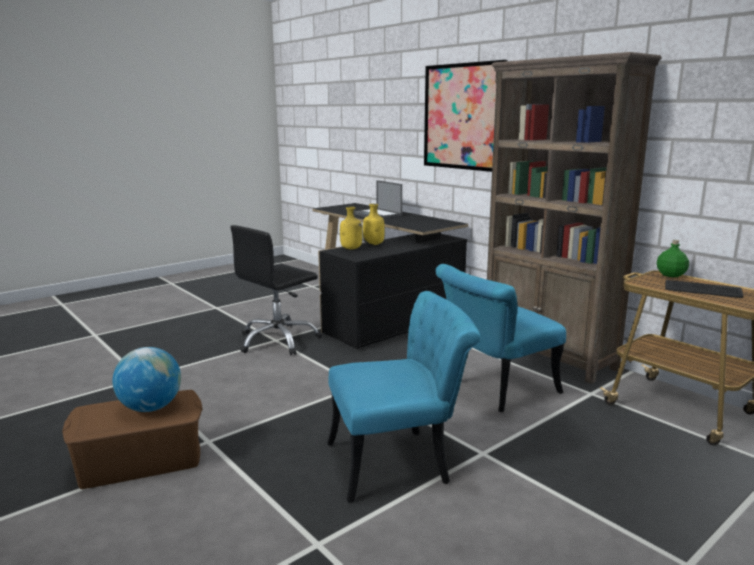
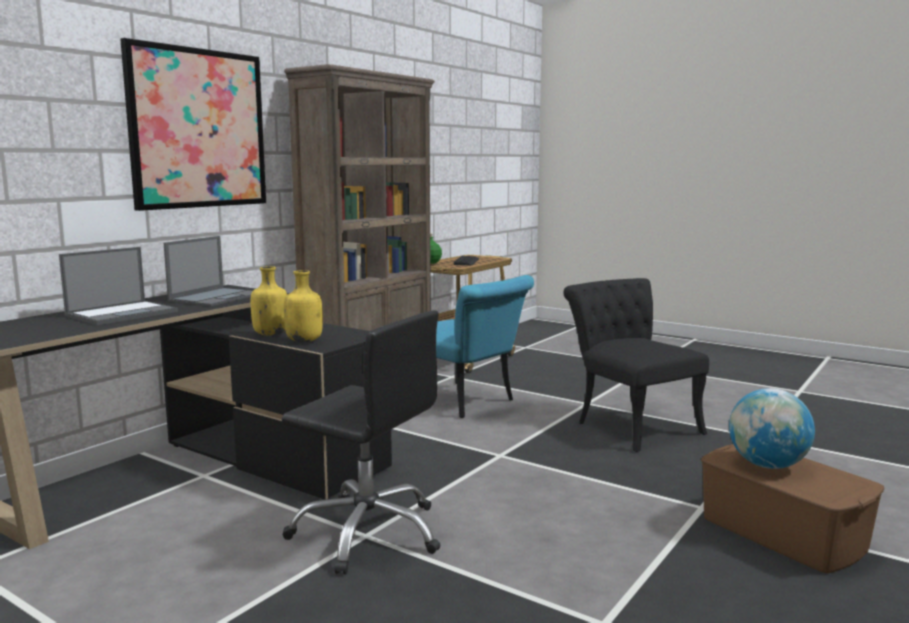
camera: 105 degrees left, 5 degrees down
turquoise chair [327,291,480,503] -> black chair [564,278,709,452]
none -> laptop [164,236,252,307]

